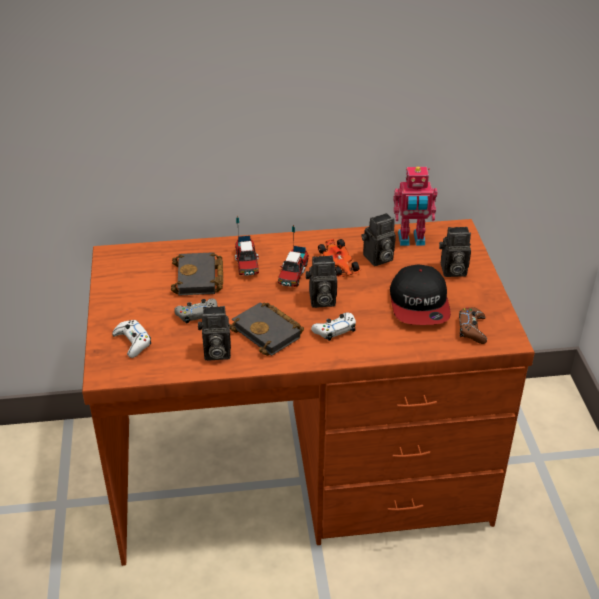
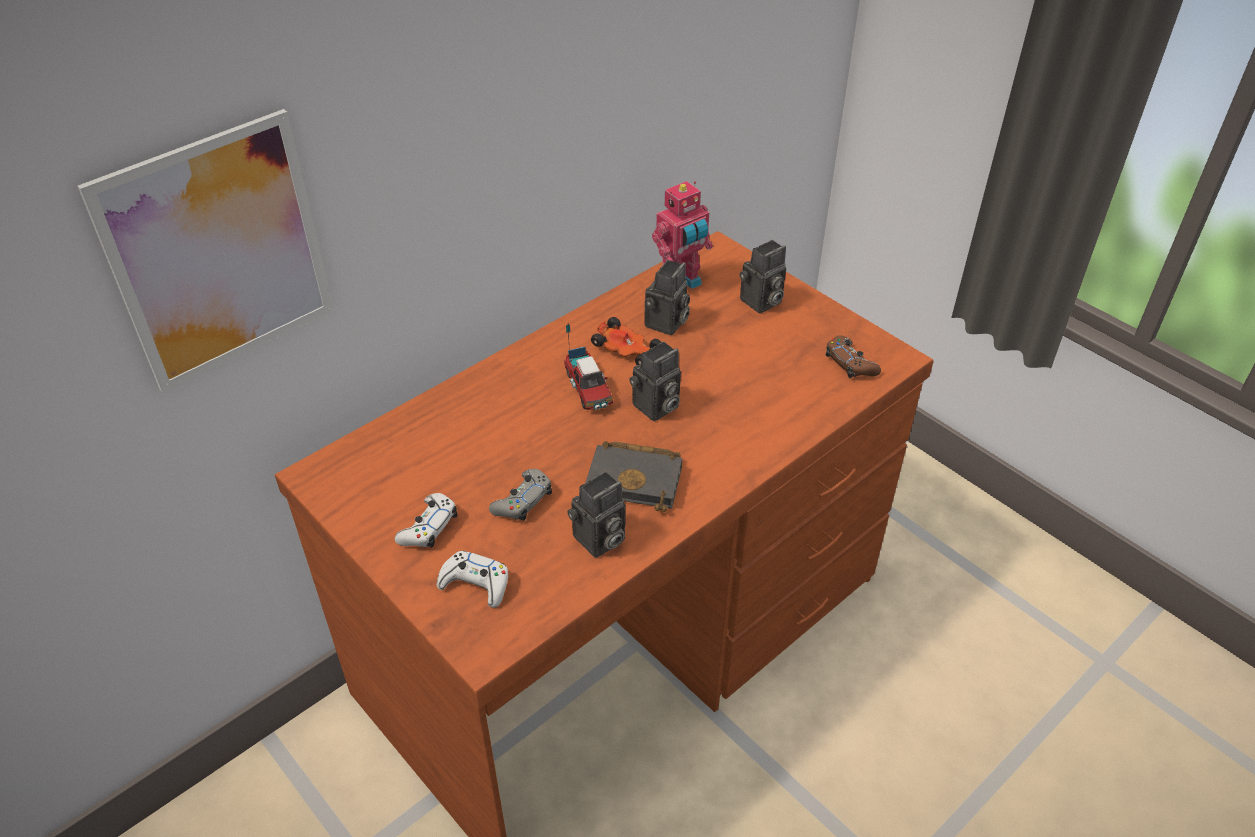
camera: 35 degrees left, 5 degrees up
black book [171,252,223,296] -> none
toy truck [235,216,259,276] -> none
white game controller [311,313,356,341] -> white game controller moved to [395,493,458,548]
cap [390,265,451,325] -> none
none -> picture [78,109,334,393]

